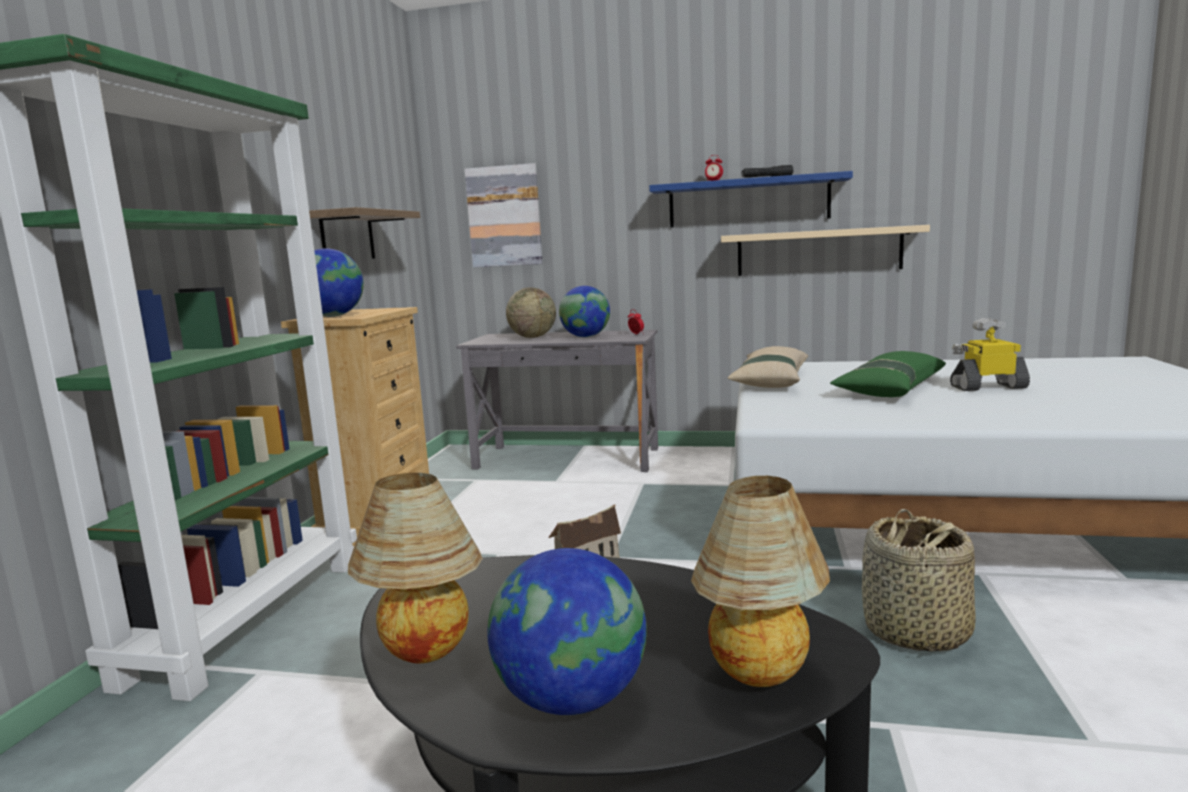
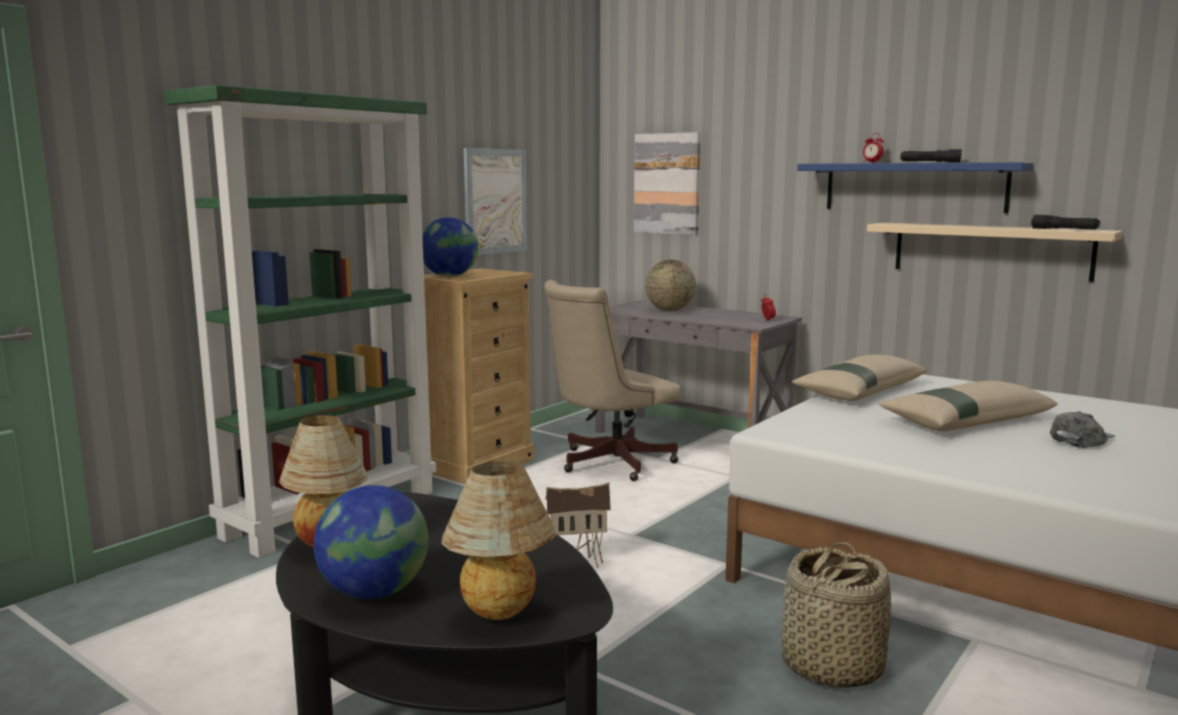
camera: 25 degrees right, 0 degrees up
shelf [309,207,420,259] -> picture [464,148,527,255]
globe [559,286,610,337] -> none
green pillow [830,351,946,397] -> beige pillow [878,381,1058,431]
toy robot [950,318,1030,391] -> grey cap [1050,411,1115,448]
none -> beige office chair [544,280,681,481]
none -> black flashlight [1031,215,1100,230]

